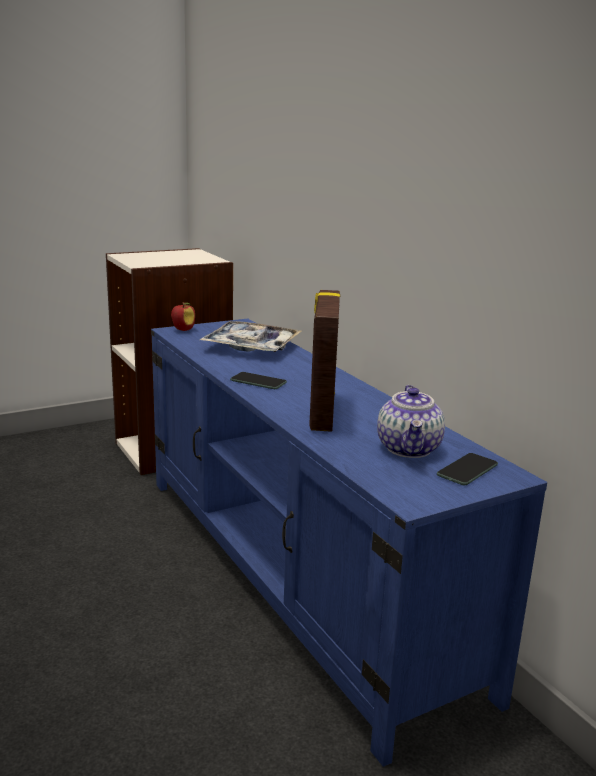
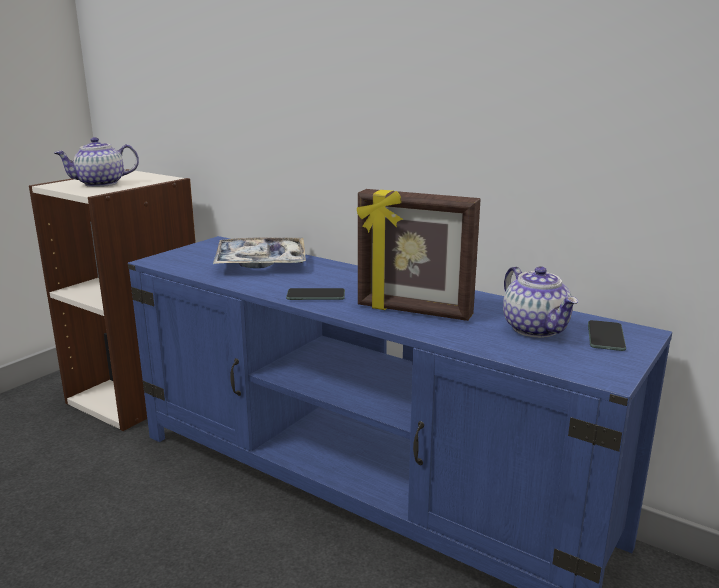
camera: 25 degrees left, 0 degrees up
apple [171,302,195,331] -> none
picture frame [309,290,340,432] -> picture frame turned 45 degrees counterclockwise [357,189,481,321]
none -> teapot [54,137,139,187]

